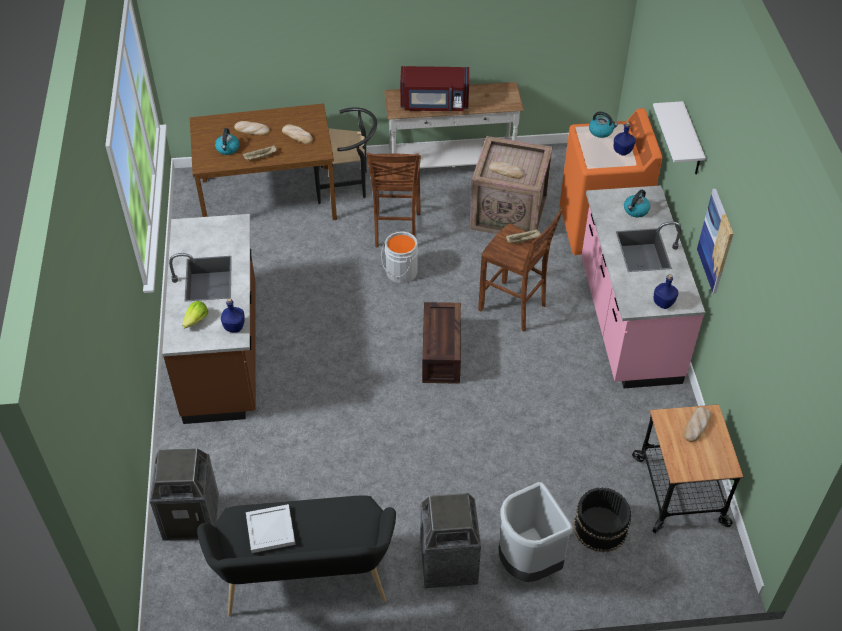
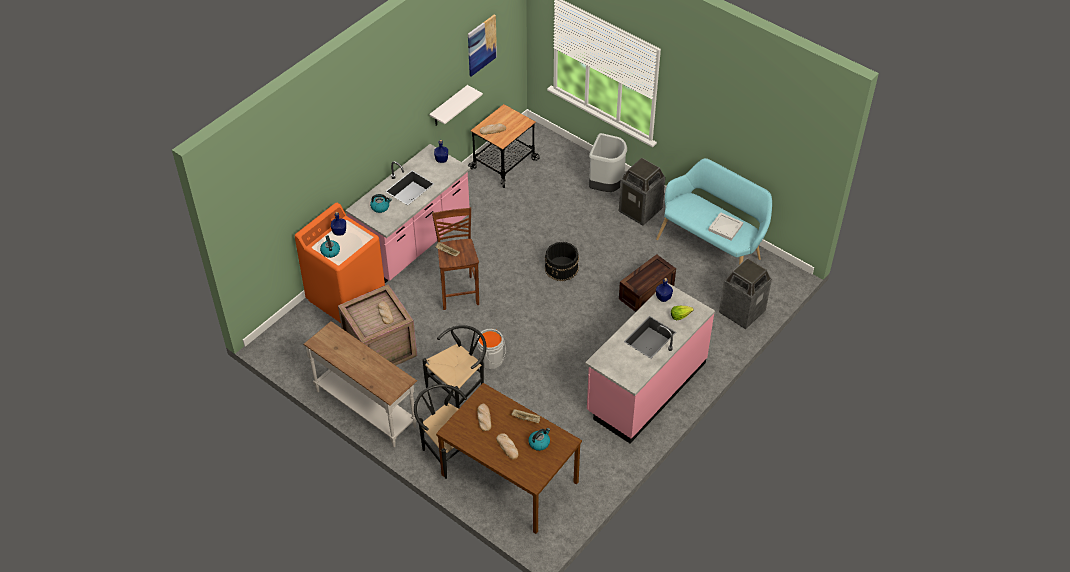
camera: 135 degrees left, 0 degrees up
brown counter [162,214,256,424] -> pink counter [585,283,715,443]
black bench [197,496,396,616] -> turquoise bench [656,158,772,265]
brown stool [366,153,421,248] -> black chair [422,325,487,409]
red microwave [400,66,469,111] -> none
crate [422,302,461,384] -> crate moved to [619,254,676,312]
black bucket [573,487,631,552] -> black bucket moved to [545,242,579,281]
white shelf [653,101,706,174] -> white shelf moved to [429,85,483,126]
picture [697,189,734,294] -> picture moved to [468,15,497,76]

